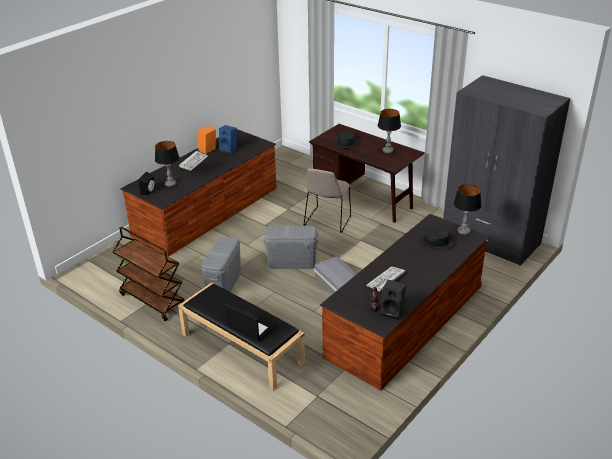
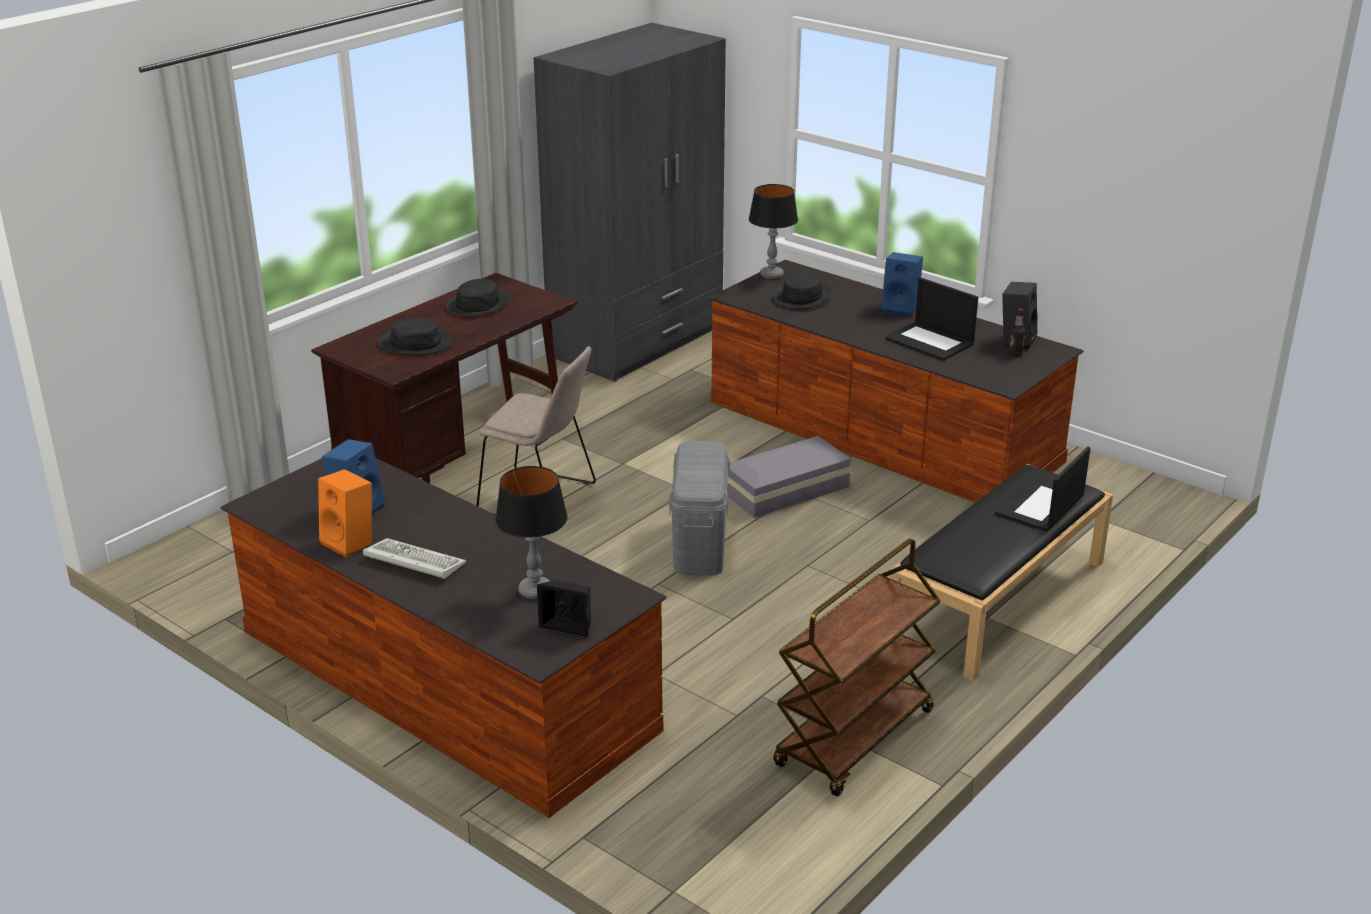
camera: 90 degrees left, 5 degrees down
grey storage box [201,237,241,292] -> none
keyboard [366,266,405,292] -> laptop [885,277,978,361]
table lamp [378,109,401,153] -> black hat [445,279,510,317]
none -> blue speaker [881,252,923,316]

